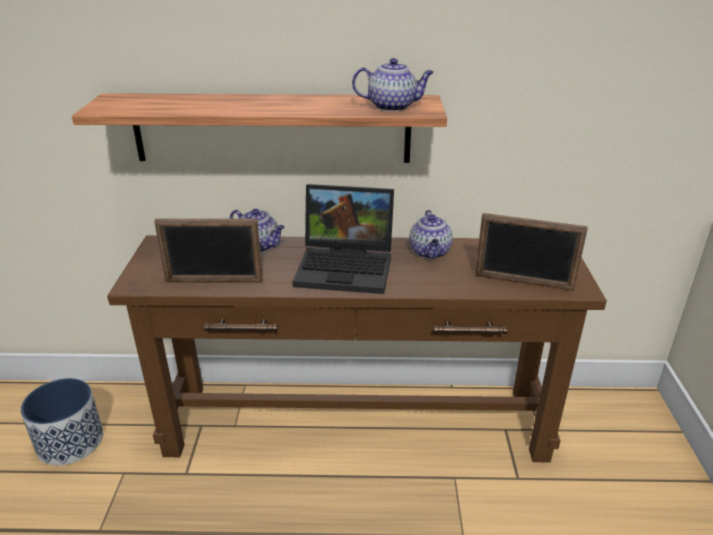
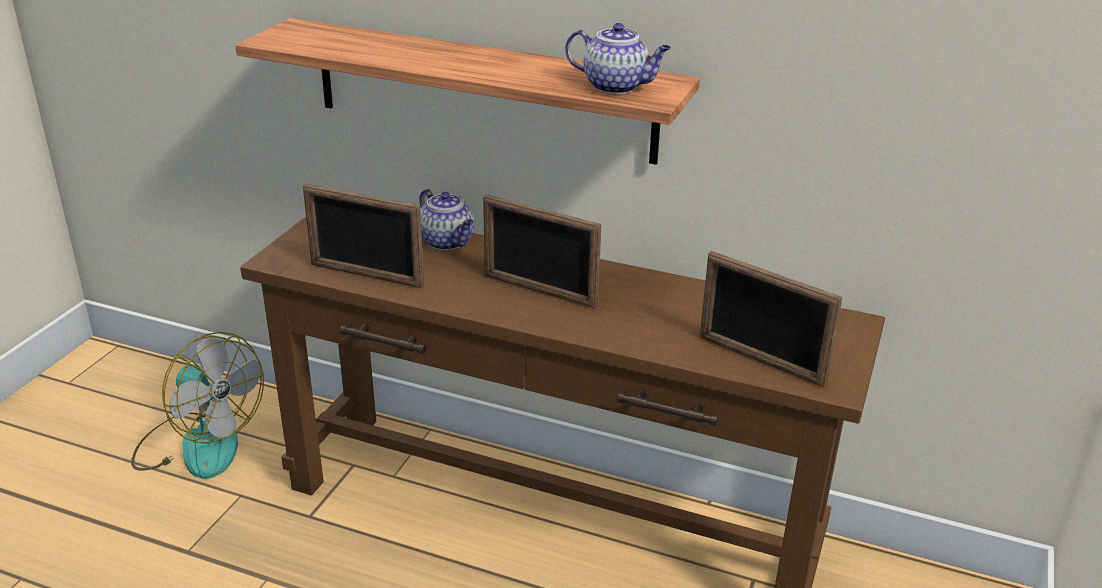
camera: 20 degrees right, 0 degrees up
planter [20,378,103,466] -> fan [131,332,264,479]
laptop [293,184,394,294] -> picture frame [483,194,601,308]
teapot [409,210,453,259] -> none

